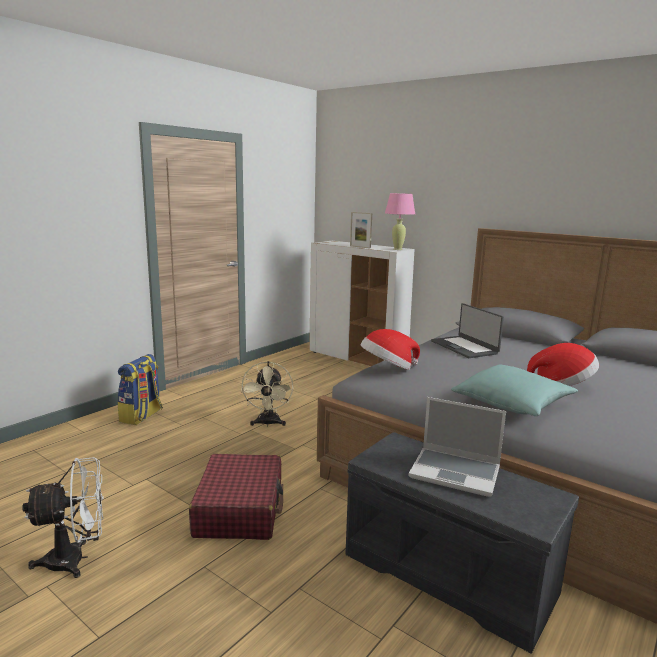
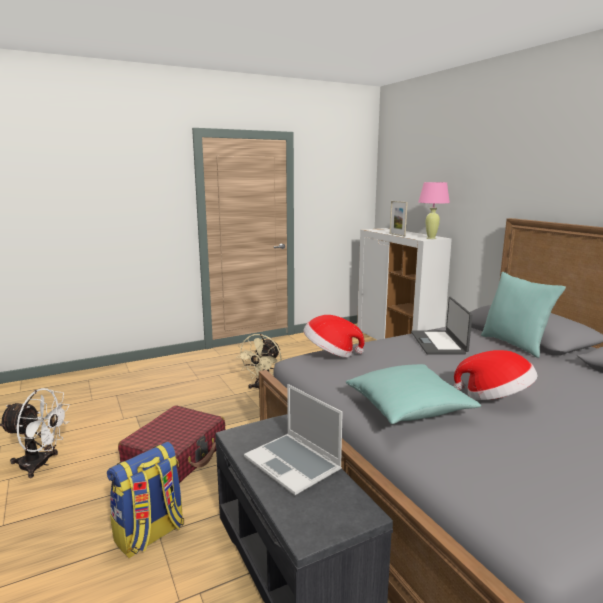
camera: 25 degrees right, 0 degrees up
backpack [118,354,163,425] -> backpack moved to [107,442,184,558]
none -> turquoise pillow [481,272,566,358]

